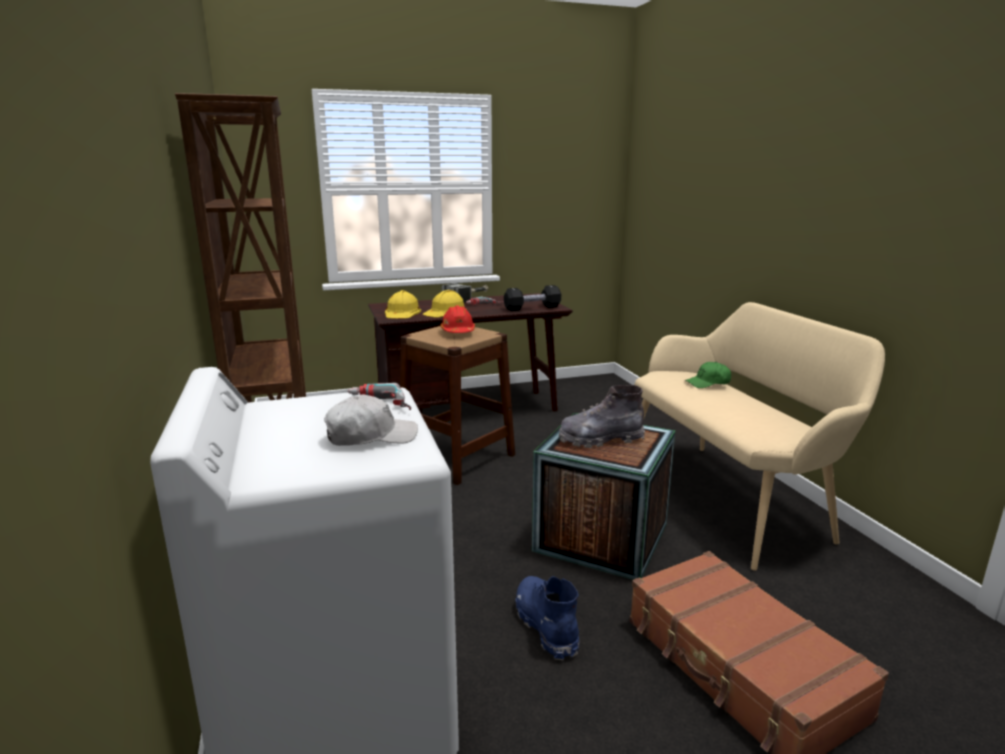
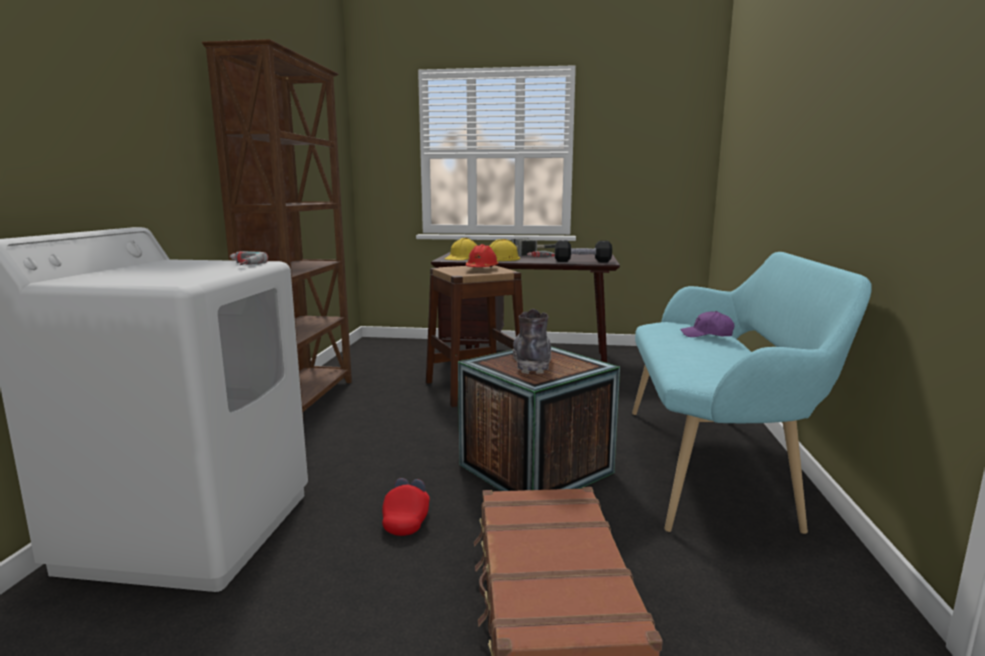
camera: 25 degrees right, 5 degrees down
white cap [324,394,418,446] -> none
blue boot [515,576,580,660] -> red cap [382,478,430,536]
grey boot [559,385,645,448] -> grey boot turned 75 degrees clockwise [513,309,551,374]
beige bench [635,302,885,571] -> turquoise bench [632,252,872,534]
green cap [685,362,731,388] -> purple cap [680,311,734,337]

